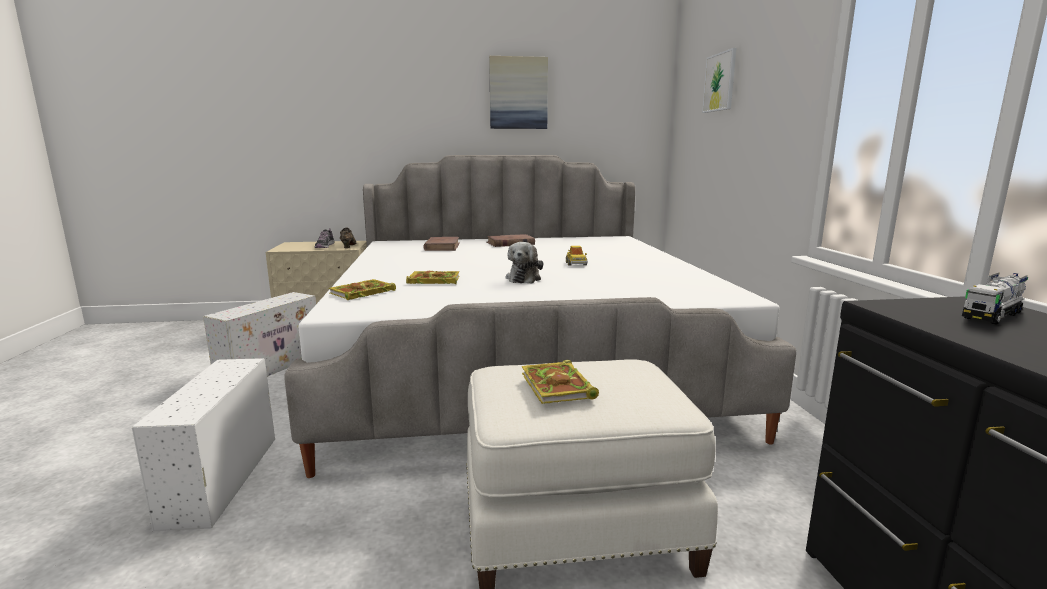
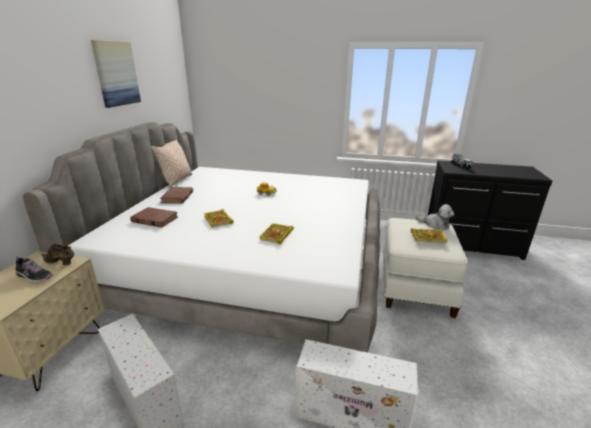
camera: 70 degrees left, 10 degrees up
book [329,279,396,300] -> book moved to [204,209,234,228]
plush toy [506,242,543,284] -> plush toy moved to [416,204,454,230]
picture [702,48,736,113] -> none
none -> beige pillow [151,140,192,188]

